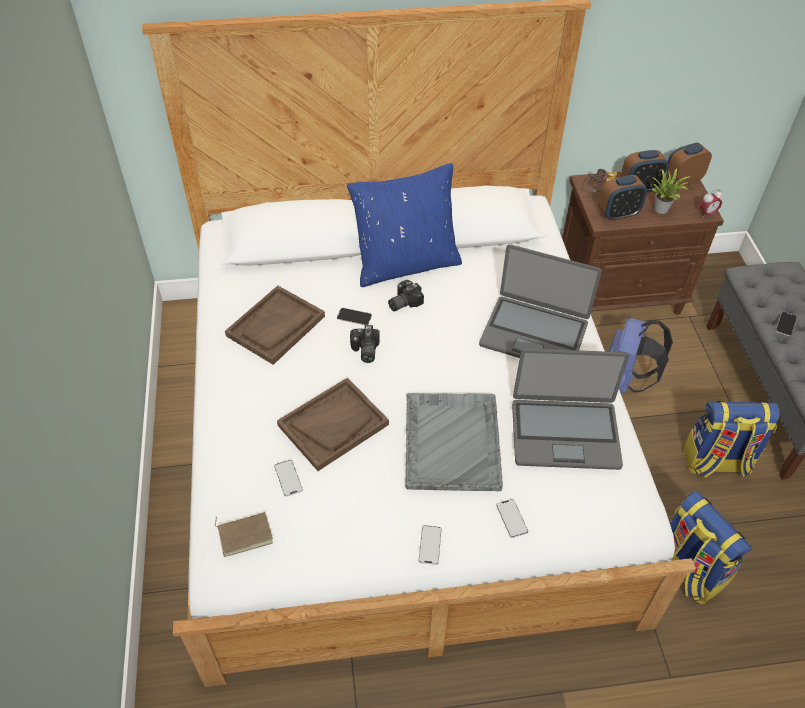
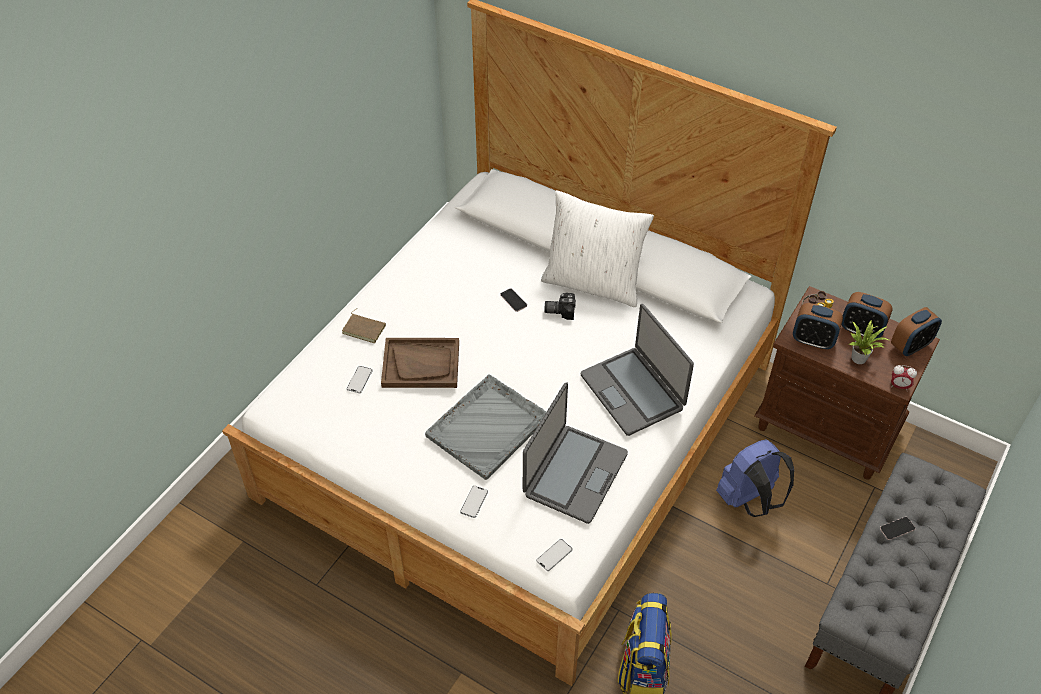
camera: 40 degrees right, 0 degrees up
brown book [215,512,273,557] -> brown book moved to [342,308,386,343]
brown tray [225,286,325,365] -> none
blue pillow [347,163,462,287] -> white pillow [541,190,654,307]
camera [350,325,379,363] -> none
phone [419,525,442,565] -> phone moved to [537,539,572,571]
laptop [512,348,629,470] -> laptop turned 105 degrees counterclockwise [523,383,628,524]
alarm clock [666,143,712,187] -> alarm clock turned 135 degrees clockwise [891,307,942,356]
backpack [684,401,780,478] -> none

